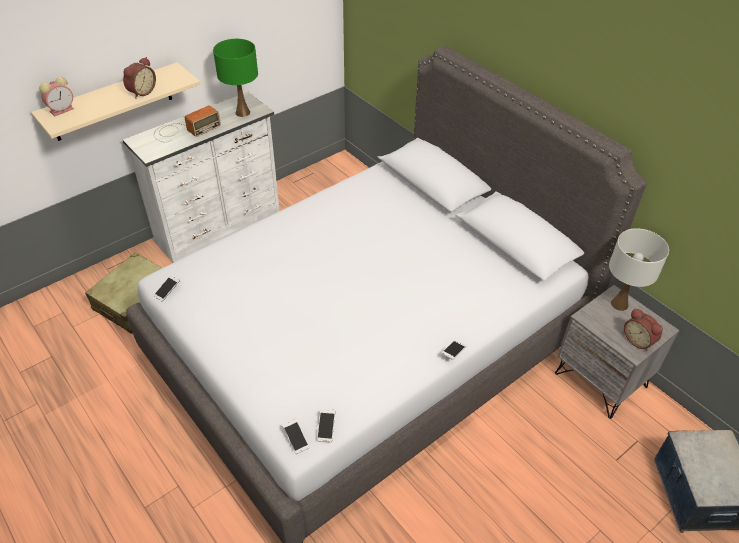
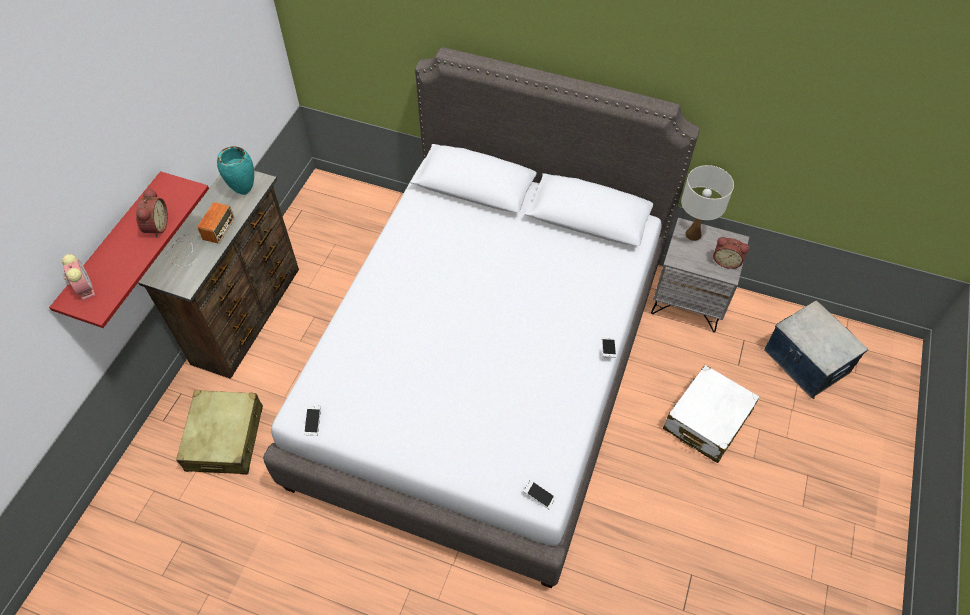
camera: 30 degrees left, 10 degrees up
beige shelf [31,62,201,141] -> red shelf [49,171,209,328]
alarm clock [39,77,74,117] -> alarm clock turned 45 degrees counterclockwise [62,254,96,301]
white dresser [123,92,280,263] -> brown dresser [138,171,299,379]
green table lamp [213,39,258,117] -> turquoise vase [217,146,254,195]
phone [317,409,335,442] -> none
none -> white suitcase [663,365,760,463]

